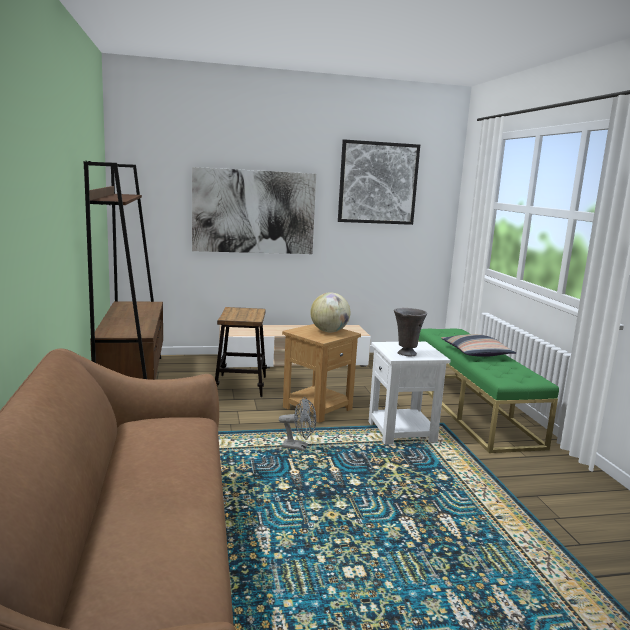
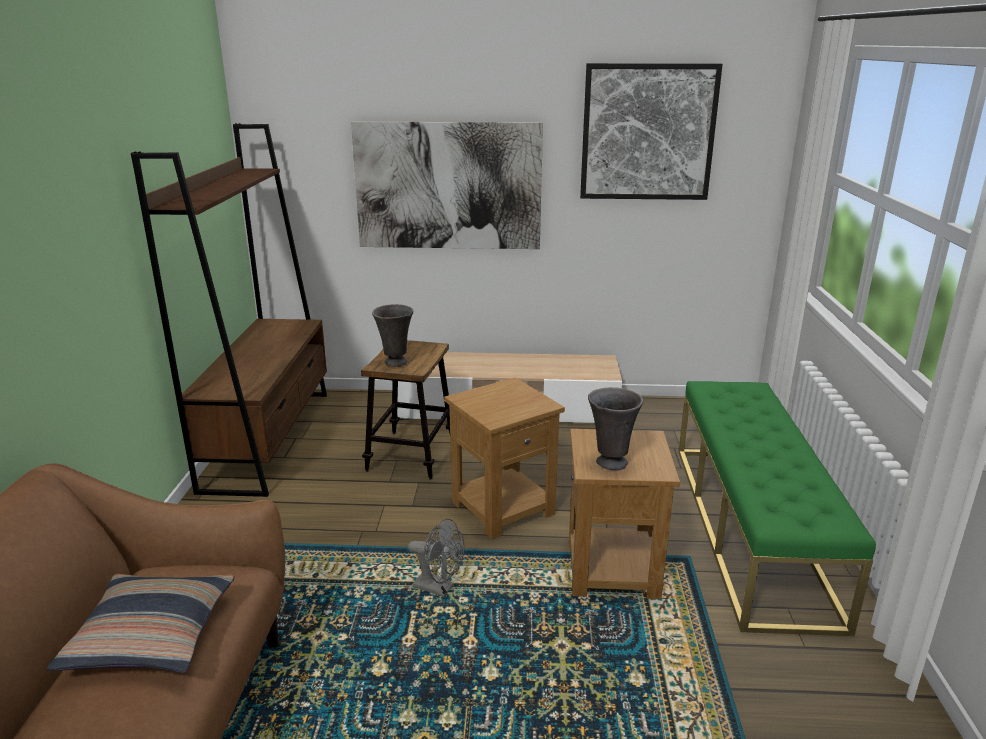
camera: 15 degrees right, 10 degrees up
globe [310,292,350,333] -> none
white side table [369,342,450,445] -> brown side table [569,429,680,599]
pillow [441,334,516,357] -> pillow moved to [47,574,234,673]
none -> grey vase [372,304,413,367]

